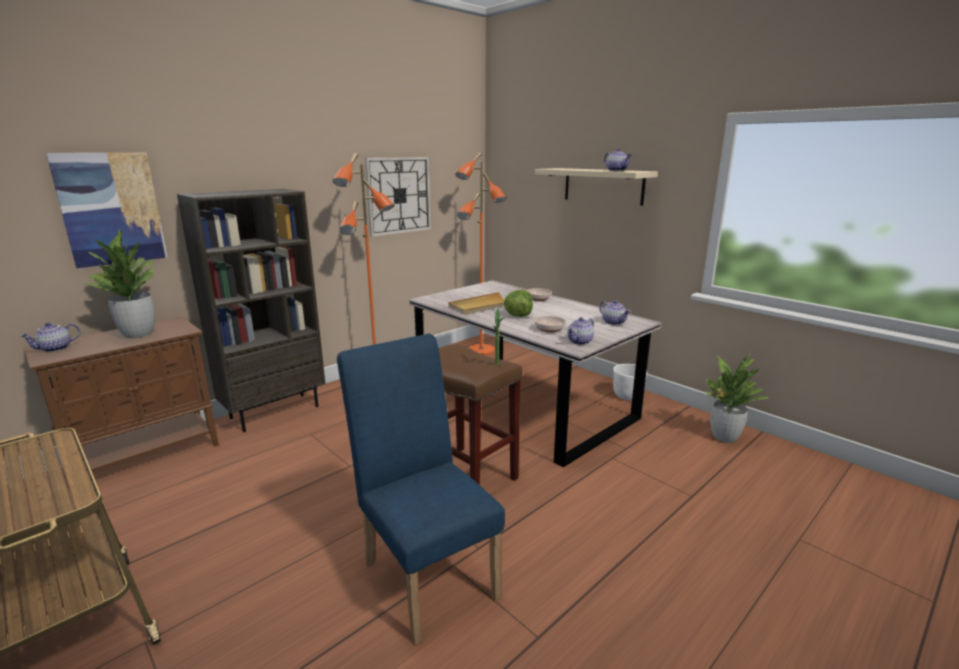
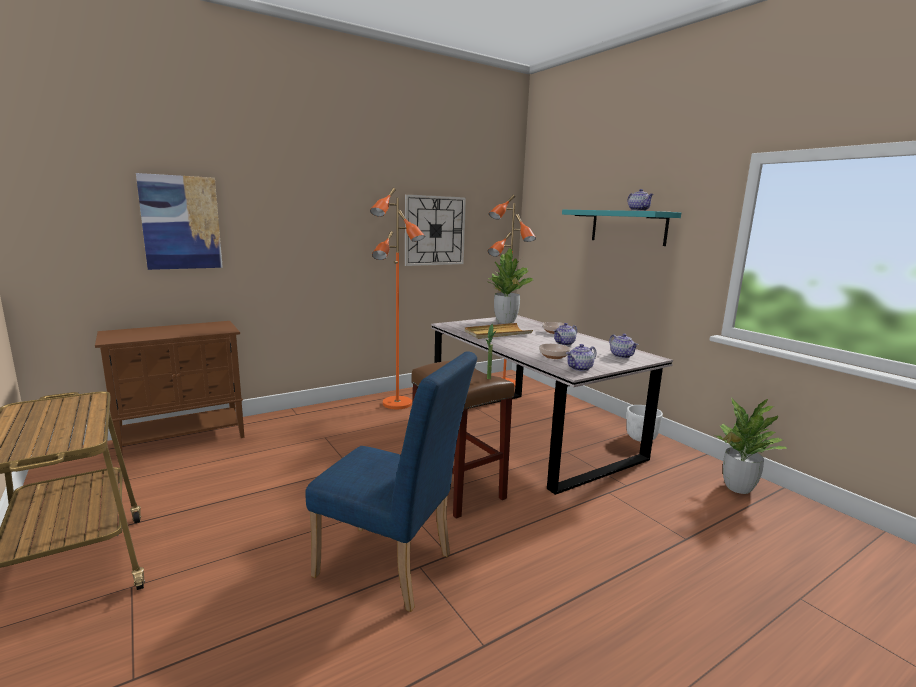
camera: 10 degrees right, 5 degrees down
teapot [20,322,80,352] -> teapot moved to [553,323,577,346]
potted plant [82,229,155,338] -> potted plant moved to [486,248,533,323]
brown bookcase [177,189,325,432] -> none
blue chair [337,333,505,645] -> blue chair turned 135 degrees clockwise [305,351,477,612]
lettuce [504,290,533,317] -> none
beige shelf [535,168,658,206] -> turquoise shelf [562,210,681,246]

